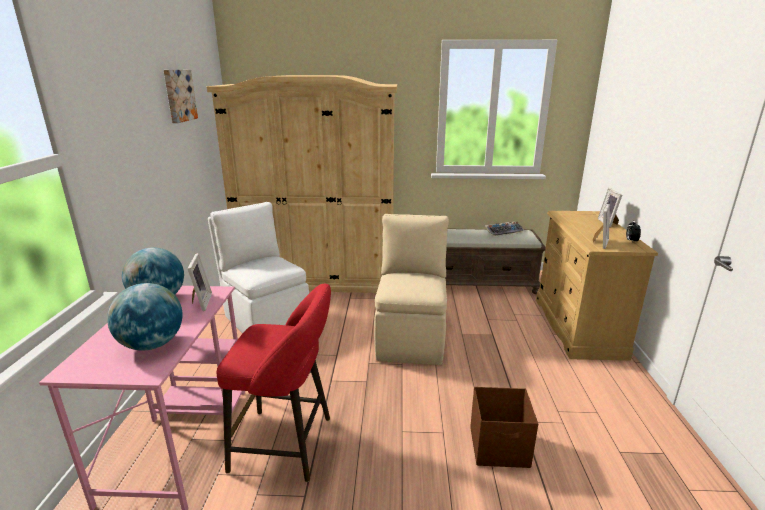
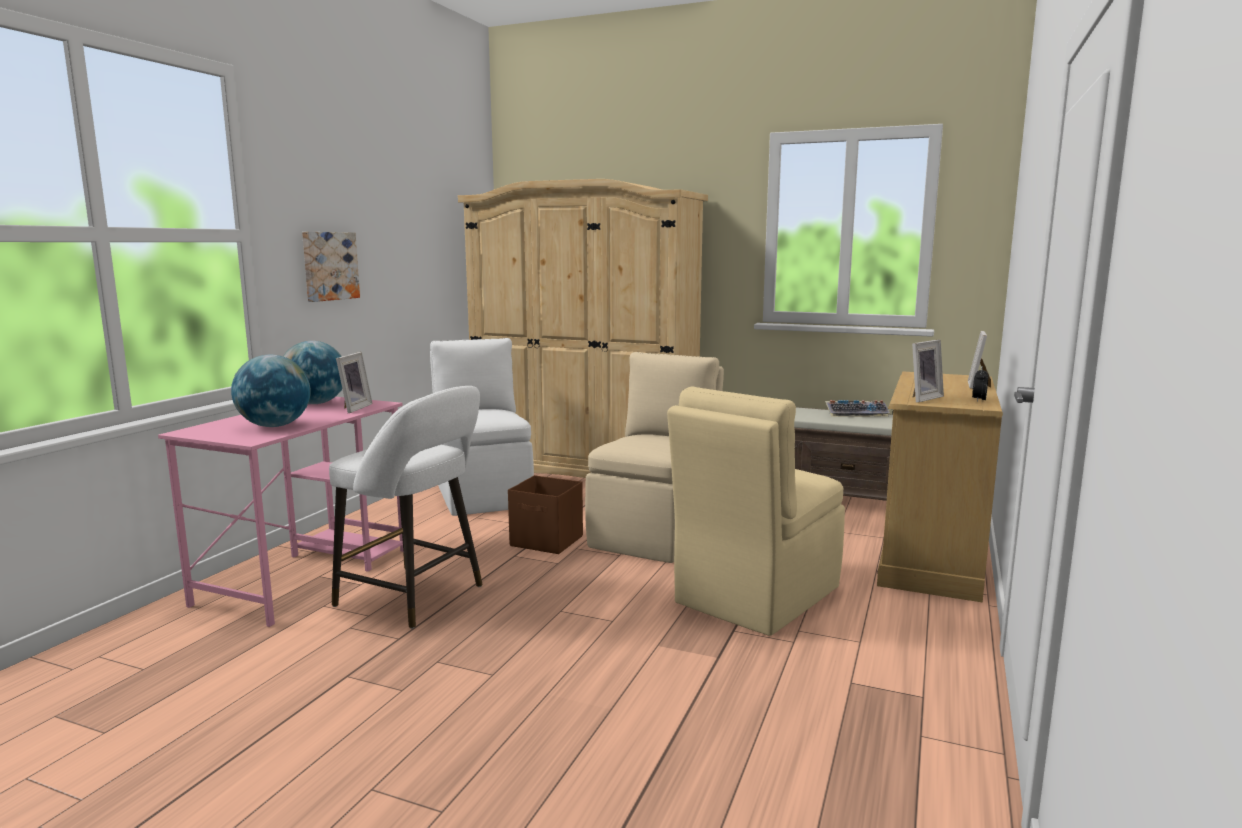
camera: 20 degrees right, 10 degrees down
picture [164,70,198,123] -> picture moved to [302,232,360,302]
red stool [216,283,331,482] -> white stool [329,386,482,629]
brown storage box [470,387,538,468] -> brown storage box moved to [508,475,583,554]
none -> beige chair [667,387,845,636]

